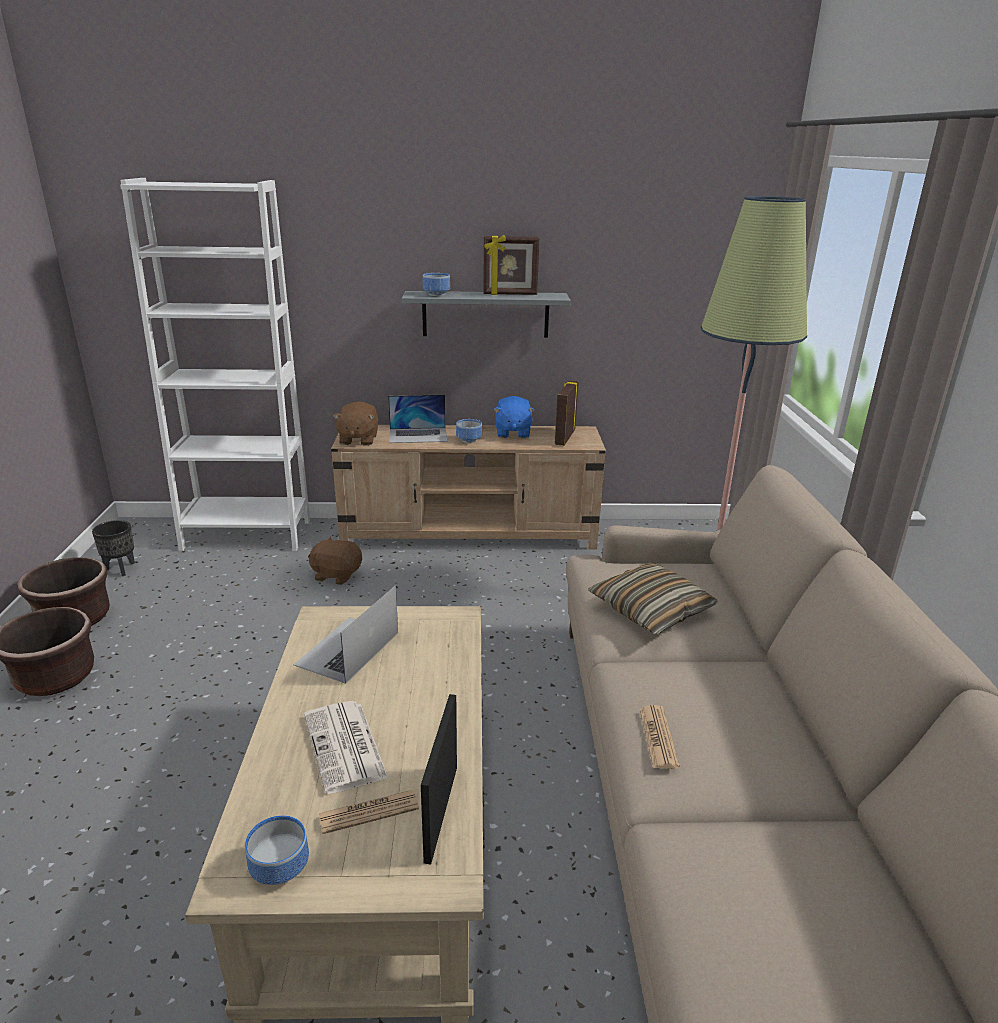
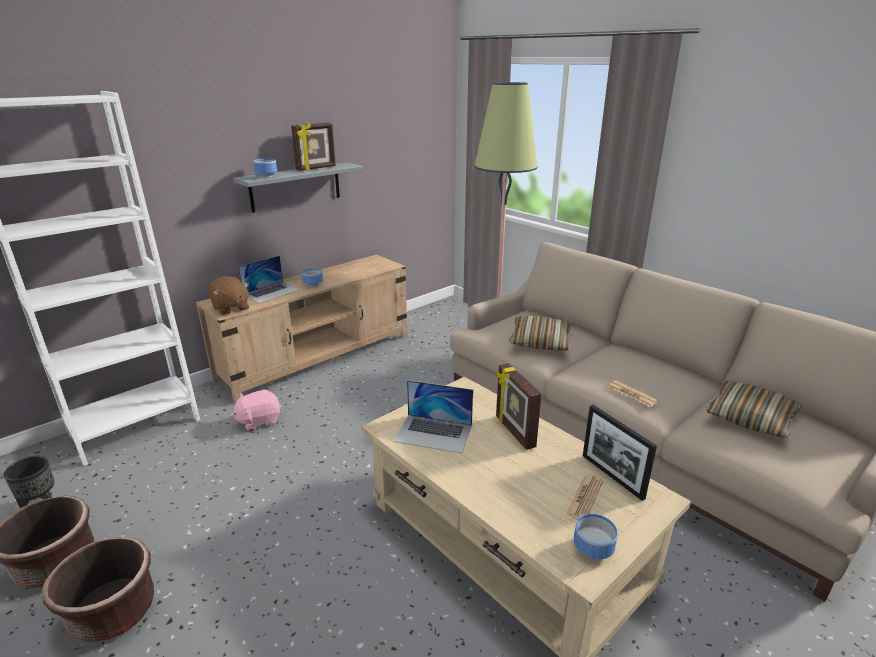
camera: 40 degrees left, 0 degrees up
laptop [294,585,398,684] -> laptop turned 60 degrees counterclockwise [394,380,473,453]
newspaper [304,701,388,794] -> none
brown plush toy [308,536,362,585] -> pink plush toy [231,390,280,431]
blue plush toy [493,396,535,438] -> none
picture frame [555,380,579,446] -> picture frame moved to [496,363,541,450]
none -> pillow [706,381,802,438]

